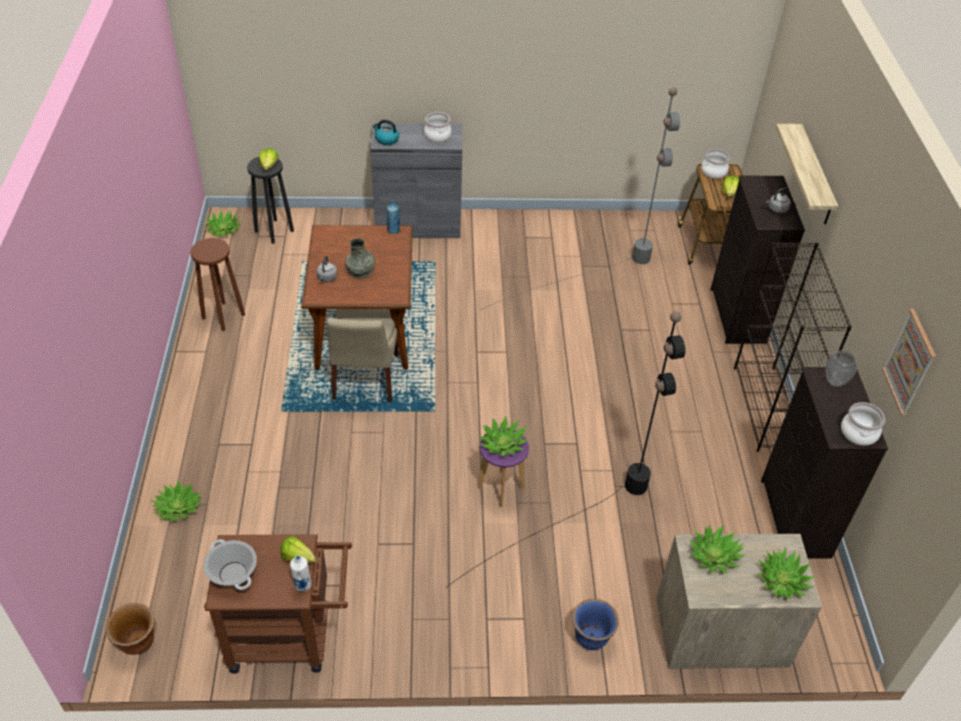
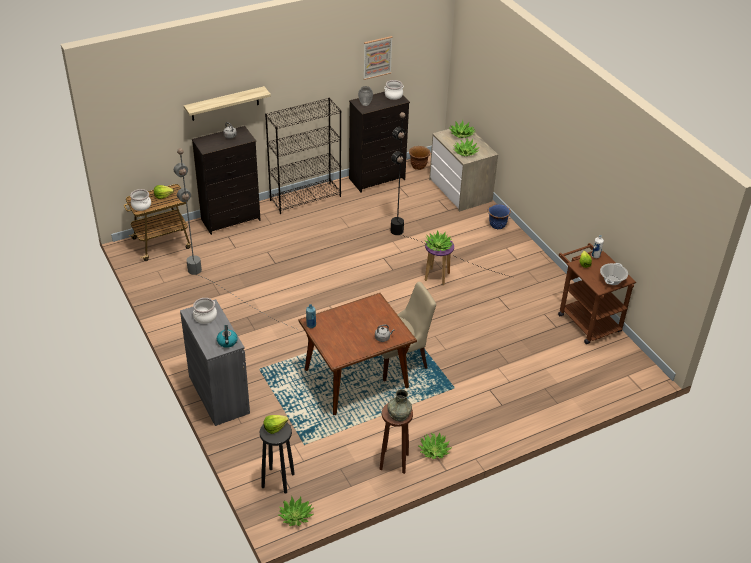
camera: 115 degrees left, 5 degrees down
brown planter [106,603,155,655] -> brown planter moved to [409,146,431,170]
potted plant [150,481,202,522] -> potted plant moved to [418,432,452,459]
grey vase [345,238,375,279] -> grey vase moved to [387,389,412,421]

